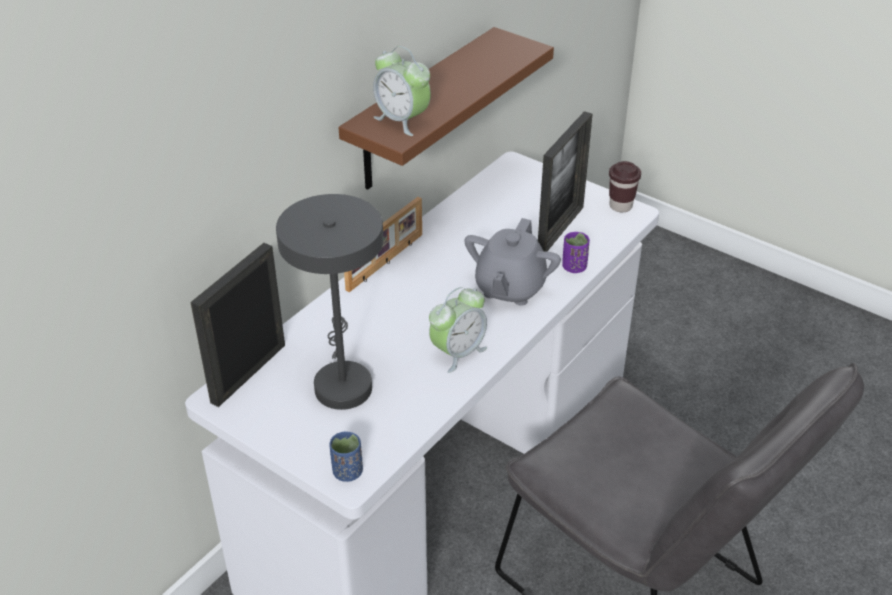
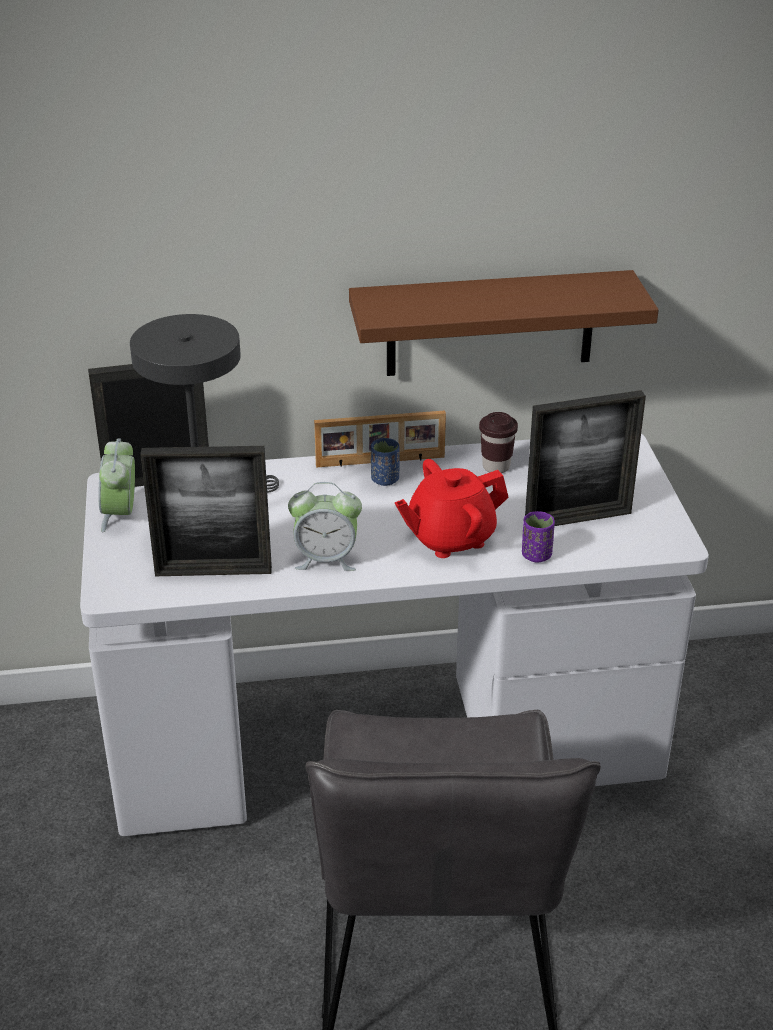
camera: 45 degrees right, 5 degrees down
blue cup [329,432,363,482] -> blue cup moved to [371,438,400,486]
alarm clock [373,46,431,136] -> alarm clock moved to [98,438,135,532]
grey teapot [464,218,561,306] -> red teapot [395,459,509,558]
brown cup [609,161,641,212] -> brown cup moved to [479,412,518,473]
none -> picture frame [140,446,272,576]

